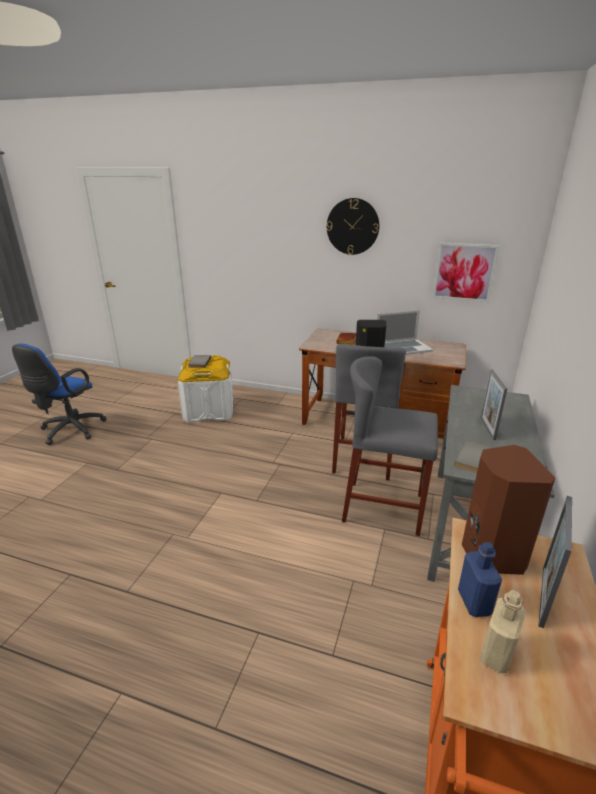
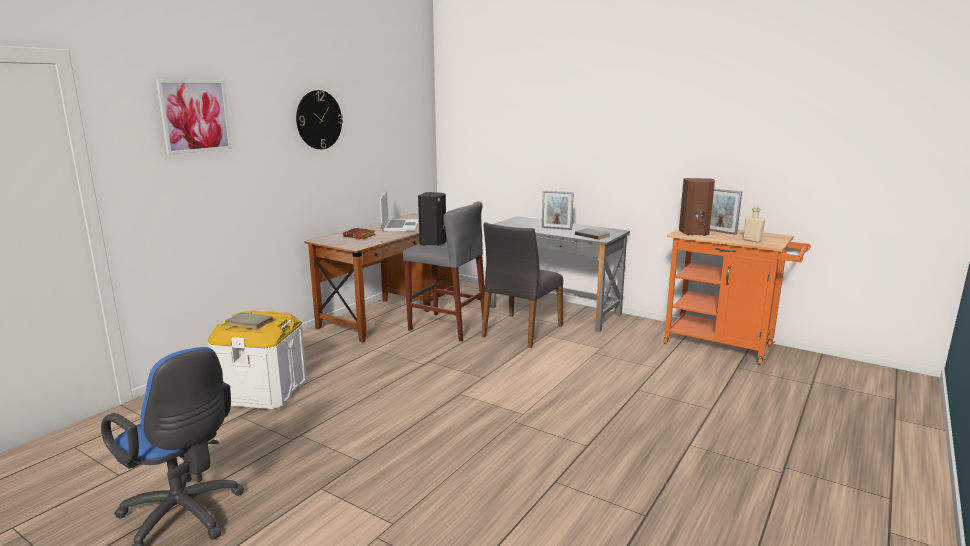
camera: 75 degrees left, 10 degrees down
grey stool [342,356,438,536] -> grey chair [481,222,563,348]
picture [432,243,499,302] -> picture moved to [156,80,232,155]
blue bottle [458,542,502,617] -> none

